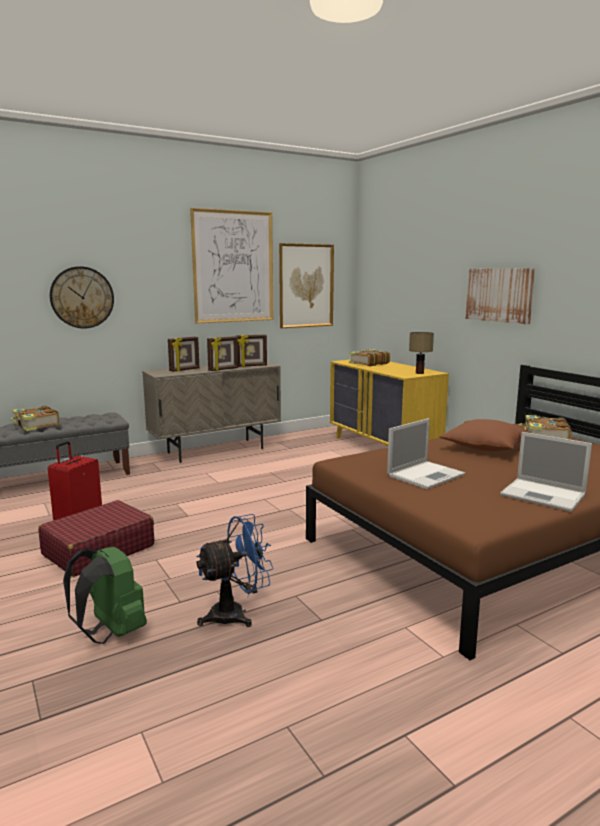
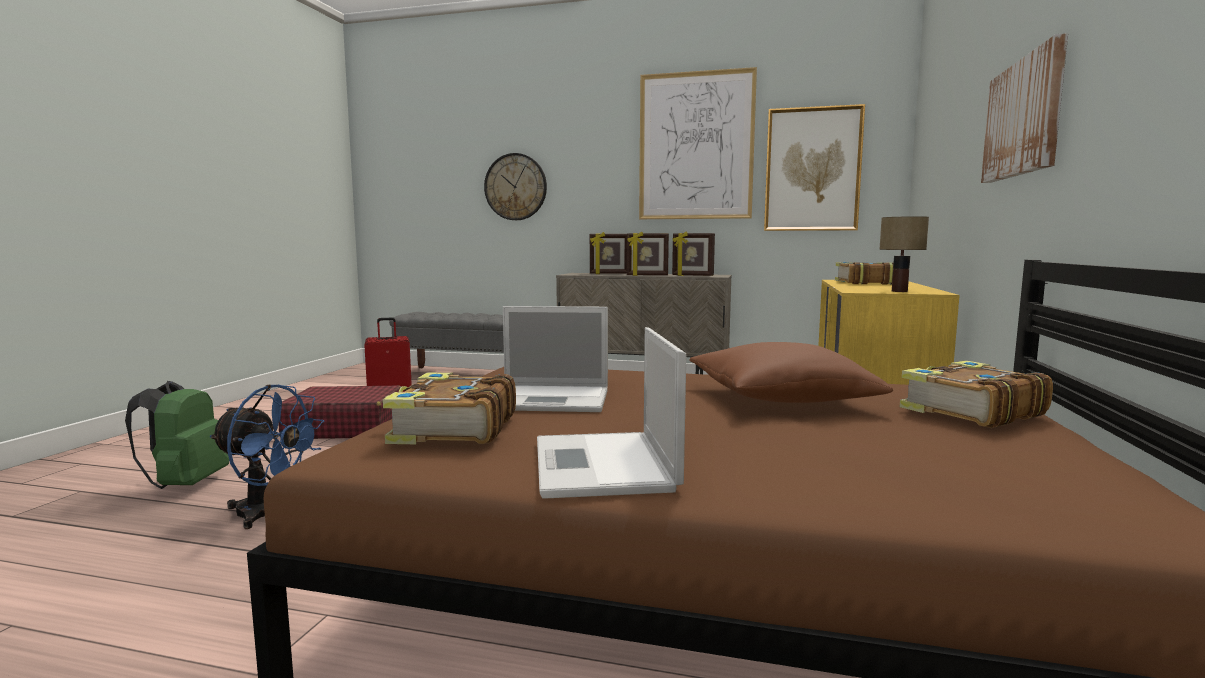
camera: 45 degrees right, 5 degrees down
book [11,406,60,431] -> book moved to [383,373,516,444]

